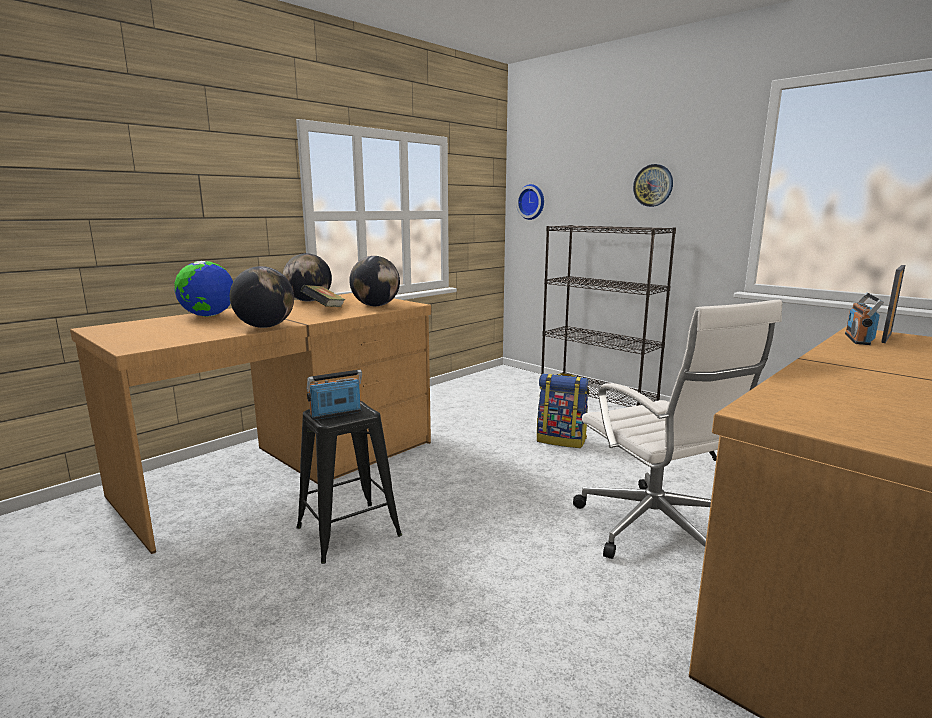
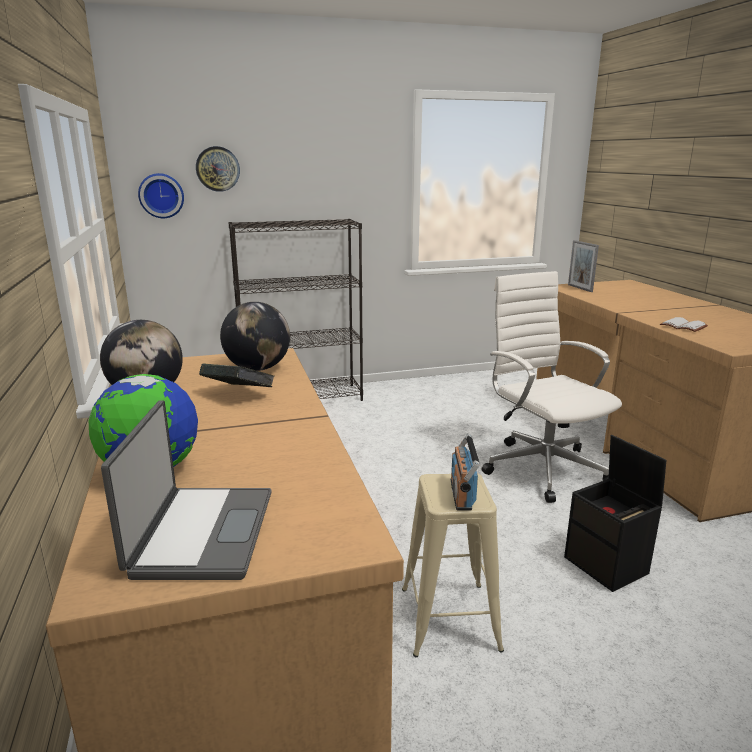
camera: 60 degrees left, 5 degrees up
globe [230,266,294,328] -> none
black stool [296,401,402,564] -> beige stool [402,473,504,657]
backpack [537,373,589,448] -> none
white office chair [573,300,782,559] -> white office chair turned 120 degrees counterclockwise [482,271,622,503]
wall clock [633,164,673,207] -> wall clock moved to [196,146,240,192]
radio [845,293,884,345] -> none
none -> laptop [101,400,272,580]
none -> black storage box [564,435,667,592]
none -> white book [660,317,708,332]

